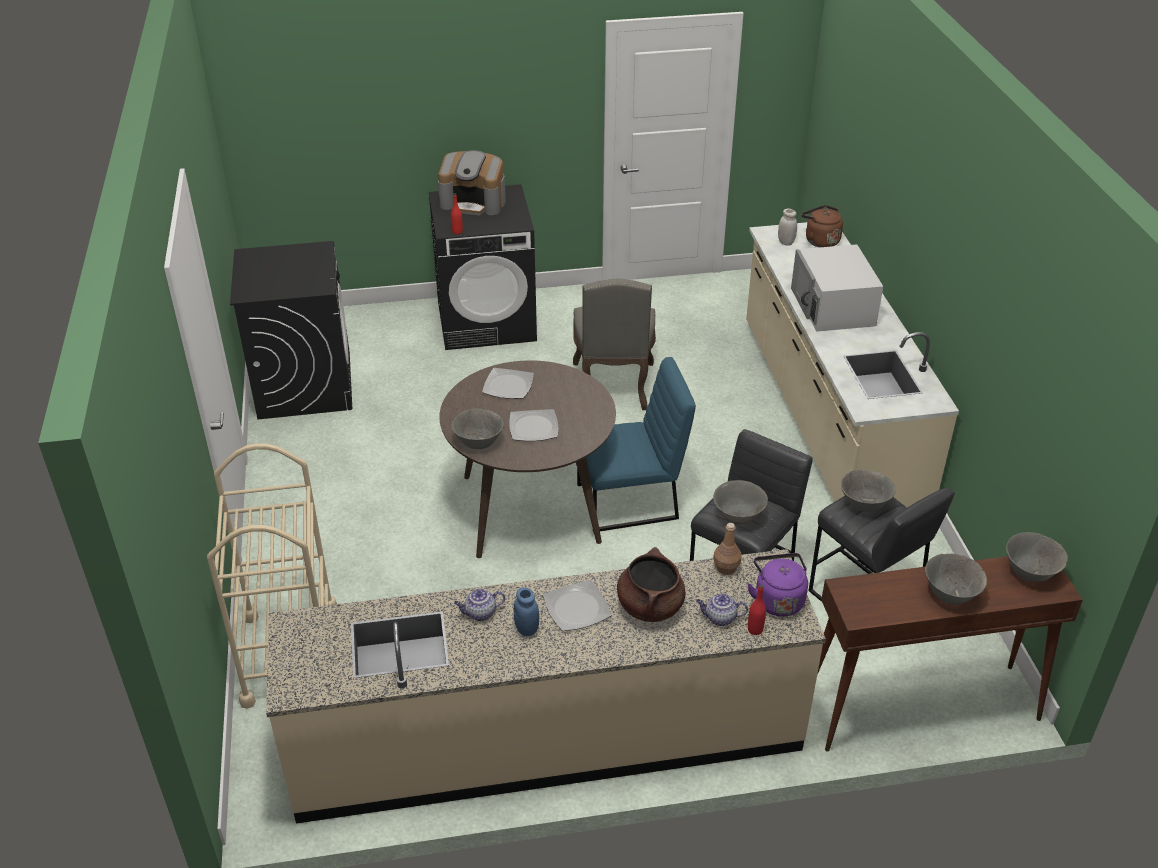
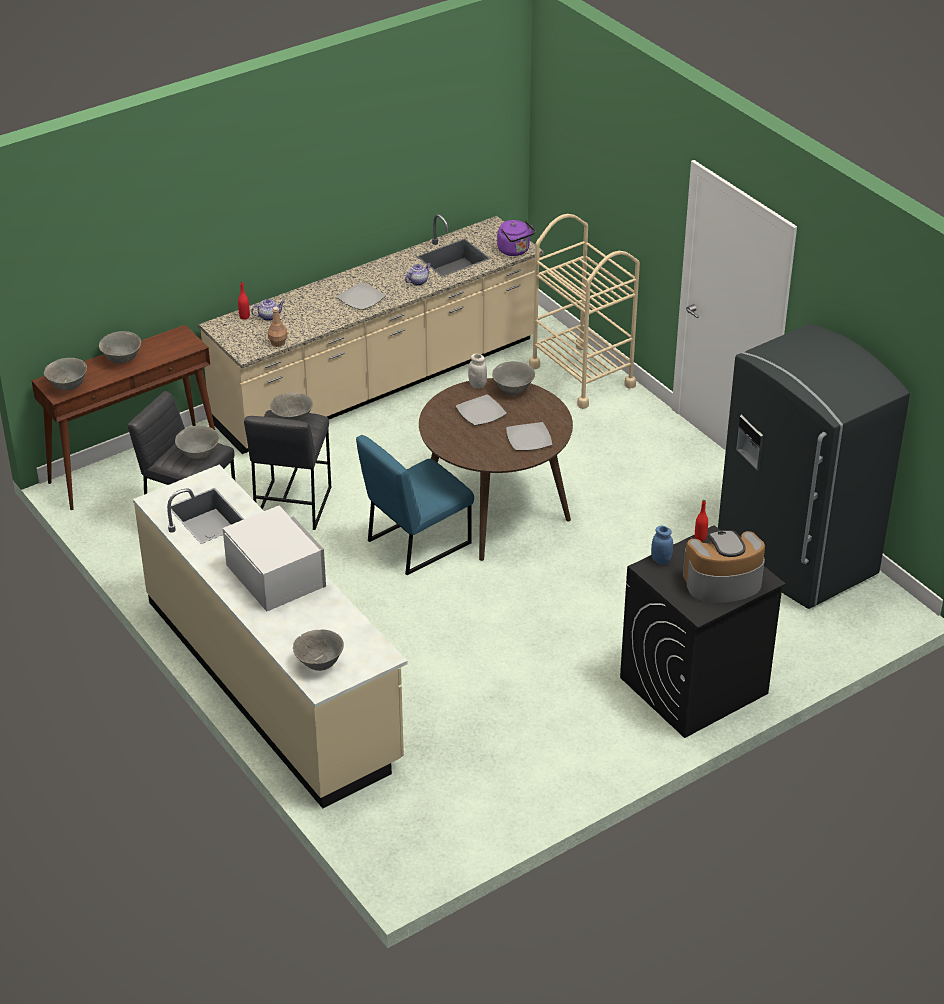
camera: 155 degrees right, 0 degrees up
black washing machine [230,241,352,420] -> grey fridge [718,324,910,609]
blue jar [514,588,539,636] -> blue jar moved to [651,526,673,565]
grey chair [573,278,656,410] -> none
brown cooking pot [617,547,685,622] -> none
purple kettle [747,553,808,617] -> purple kettle moved to [497,220,536,256]
white jar [778,209,797,246] -> white jar moved to [468,353,487,389]
brown kettle [801,205,843,247] -> grey bowl [293,629,344,671]

